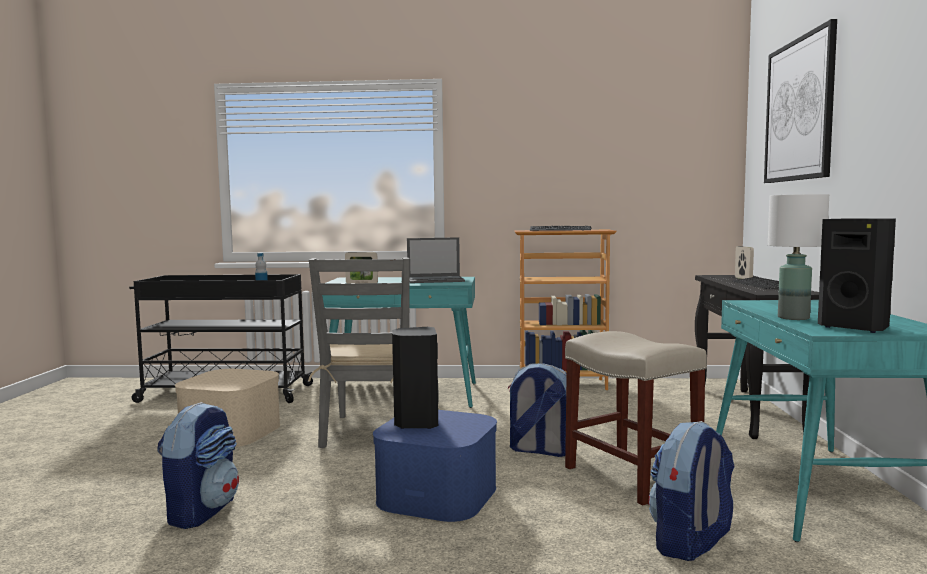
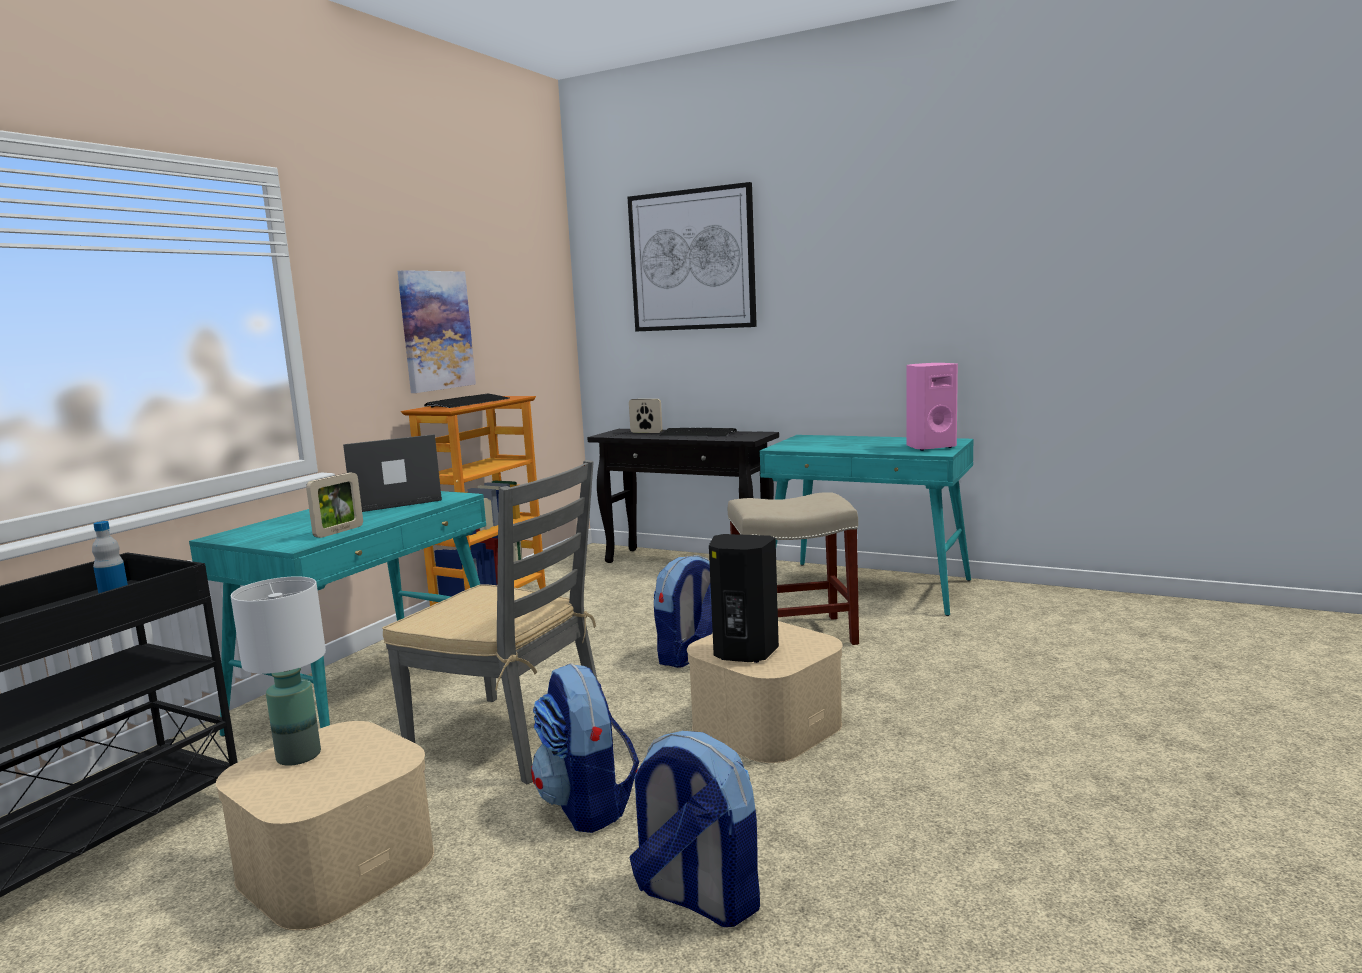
camera: 65 degrees left, 5 degrees up
blue storage box [373,410,497,522] -> beige storage box [687,621,843,763]
laptop [407,237,465,283] -> laptop turned 135 degrees counterclockwise [343,434,442,512]
backpack [648,421,735,561] -> backpack moved to [531,663,639,833]
white table lamp [768,194,829,320] -> white table lamp moved to [231,576,326,766]
black speaker [818,218,896,333] -> pink speaker [906,363,958,451]
none -> picture [397,270,476,393]

